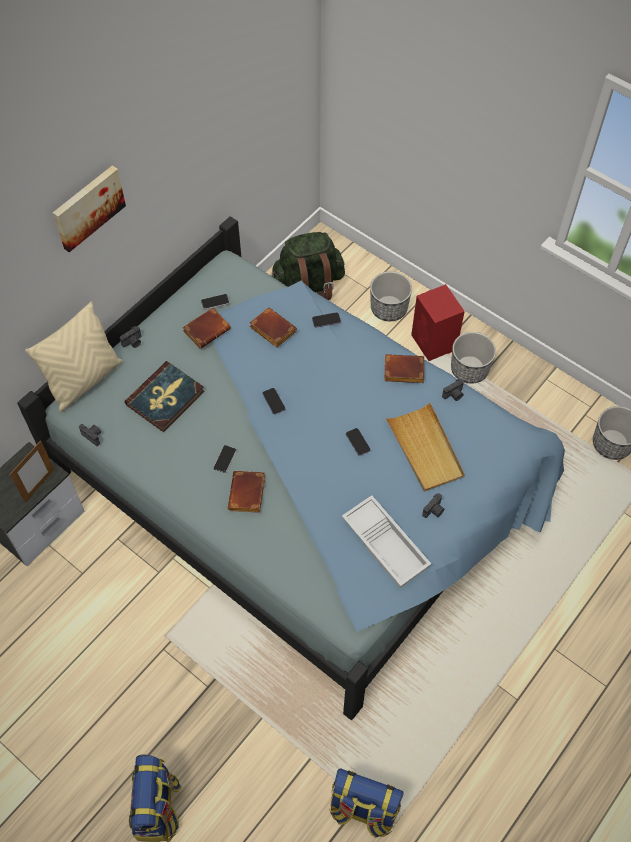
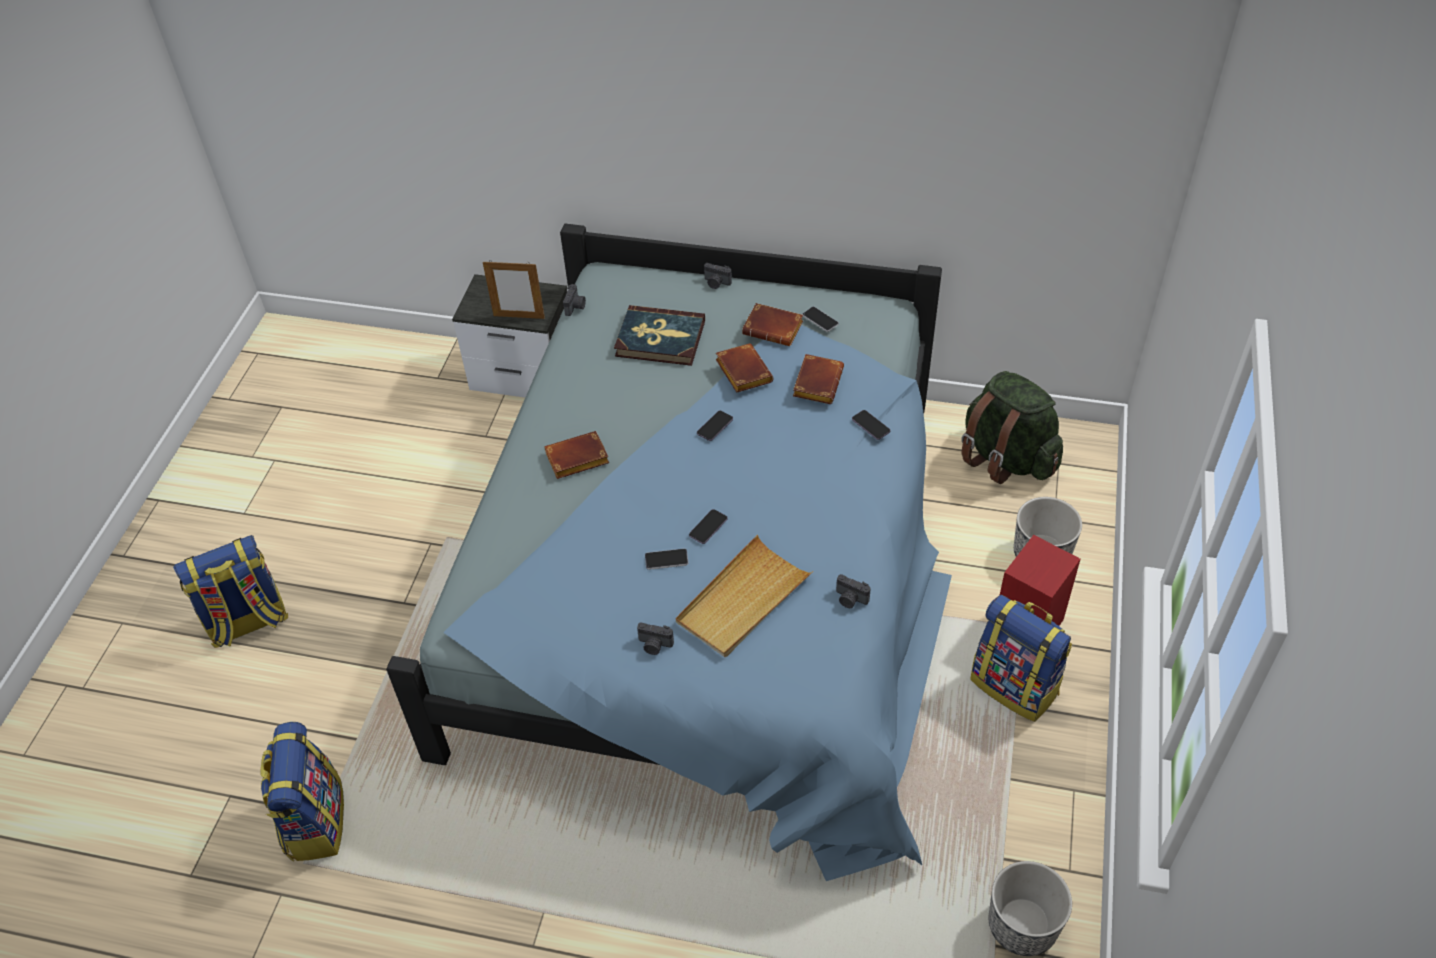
camera: 65 degrees right, 10 degrees down
beige pillow [25,301,123,412] -> none
picture [53,166,126,252] -> none
phone [213,445,237,473] -> phone moved to [645,549,688,570]
white tray [342,495,431,588] -> none
brown book [384,354,424,383] -> brown book moved to [716,343,773,393]
planter [451,332,496,384] -> backpack [970,595,1072,722]

